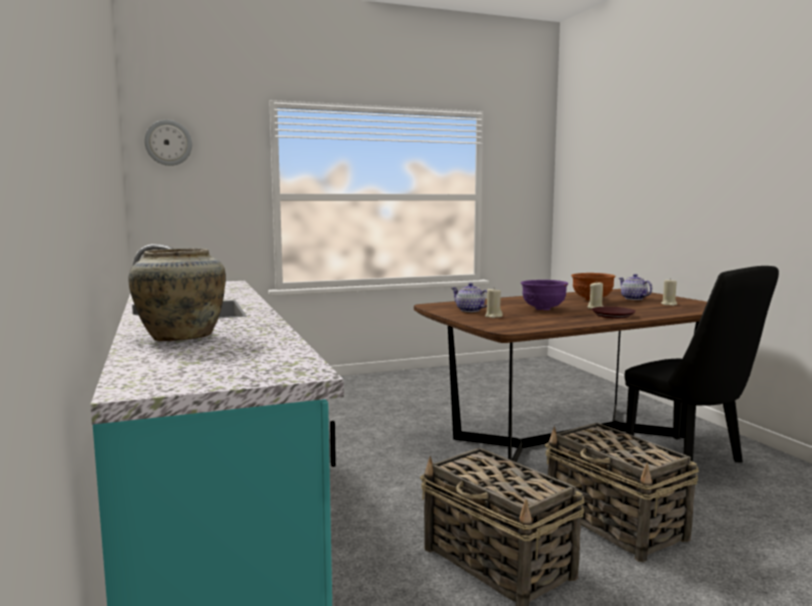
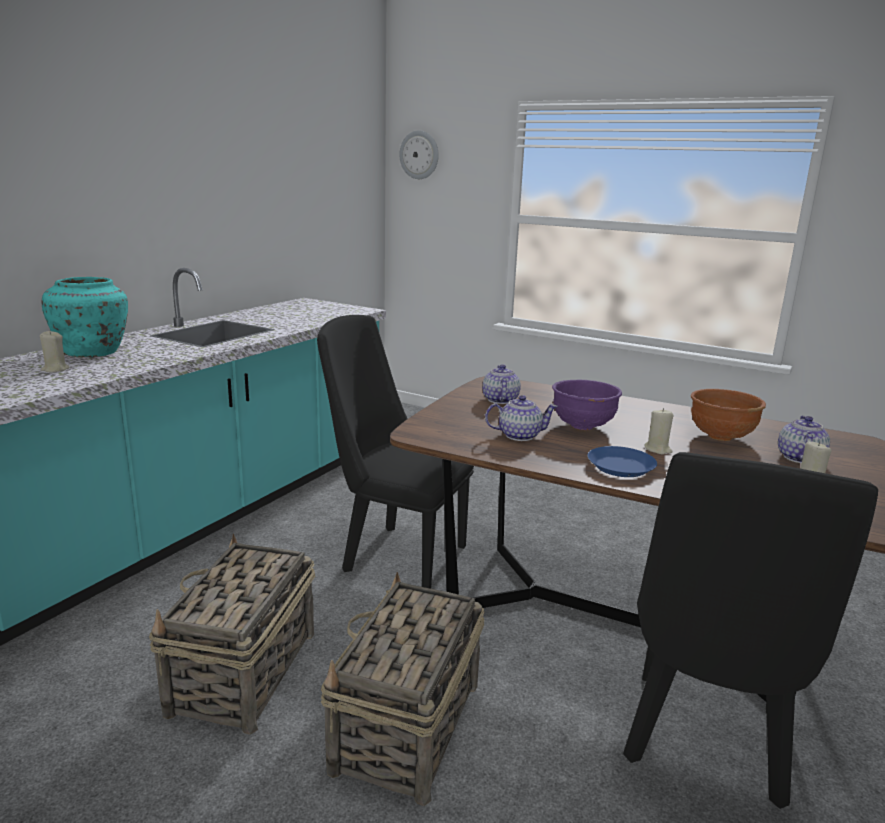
camera: 50 degrees right, 10 degrees up
beige vase [128,249,226,341] -> turquoise vase [42,277,128,357]
beige candle [485,288,503,318] -> beige candle moved to [40,330,70,372]
brown plate [592,307,636,318] -> blue plate [588,446,657,477]
none -> black chair [317,315,474,589]
none -> teapot [485,395,558,441]

